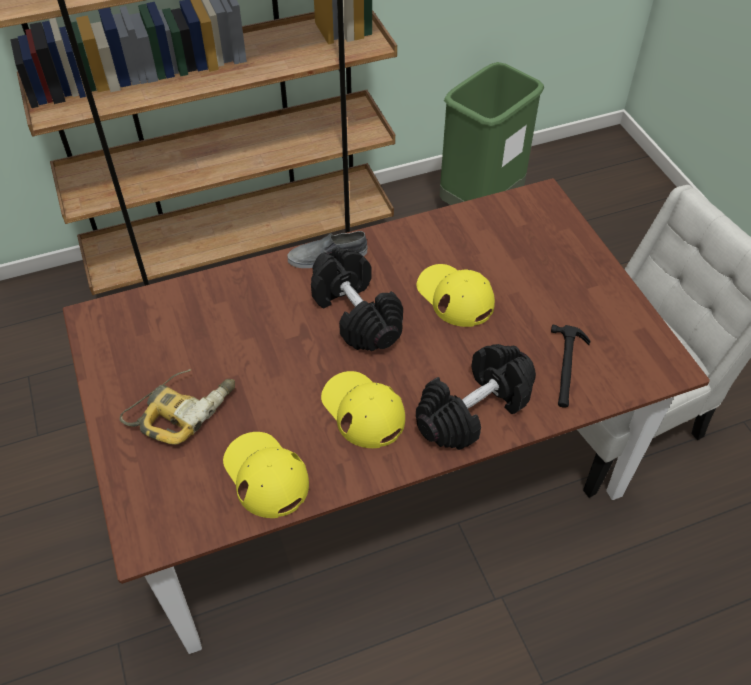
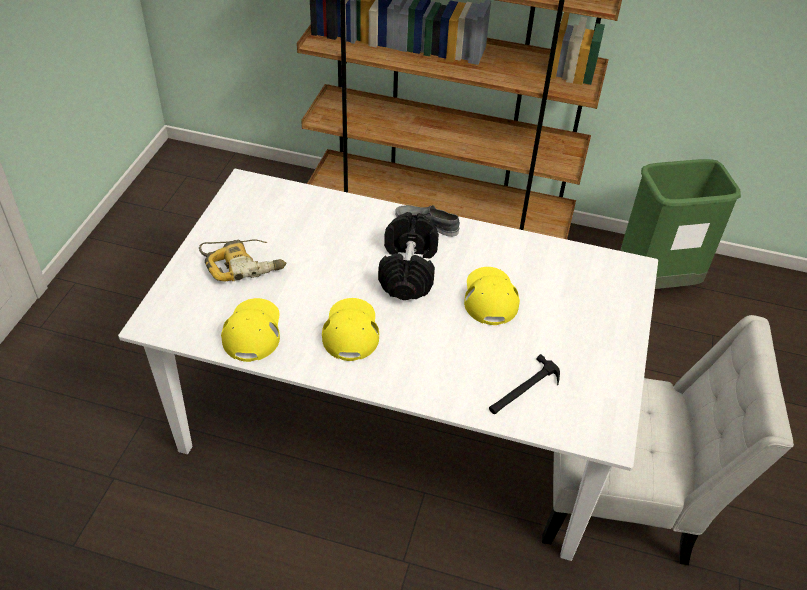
camera: 35 degrees right, 5 degrees down
brown dining table [63,178,710,654] -> white dining table [118,169,658,561]
black dumbbell [416,344,536,450] -> none

